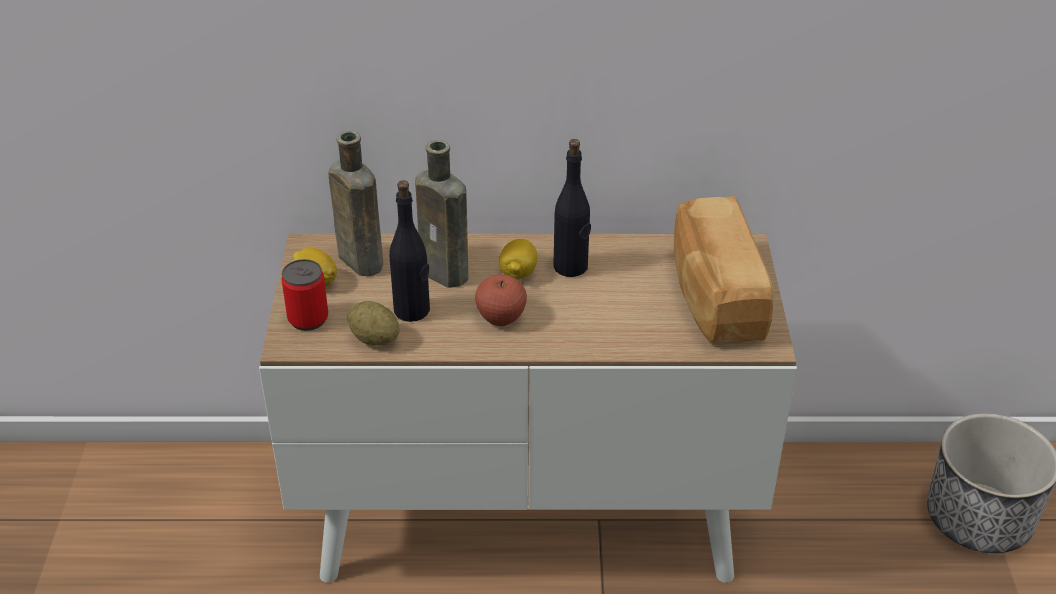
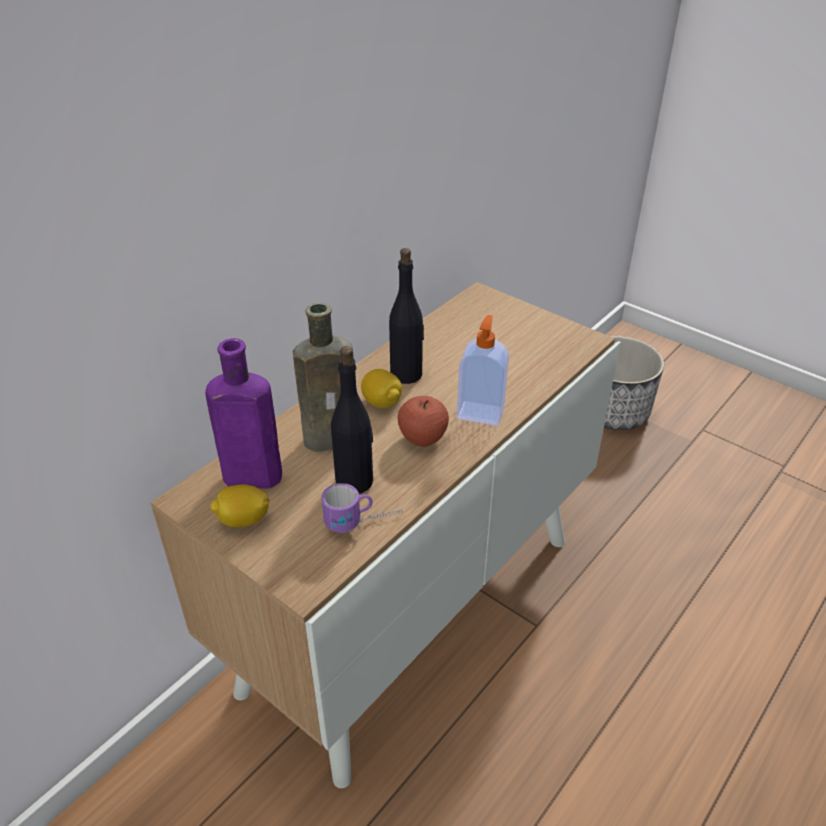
camera: 50 degrees left, 0 degrees up
can [282,259,328,331] -> none
brown bottle [329,131,383,276] -> purple bottle [205,338,282,489]
potato [347,301,399,345] -> mug [321,483,402,533]
bread [674,196,774,343] -> none
none -> soap dispenser [457,315,509,426]

